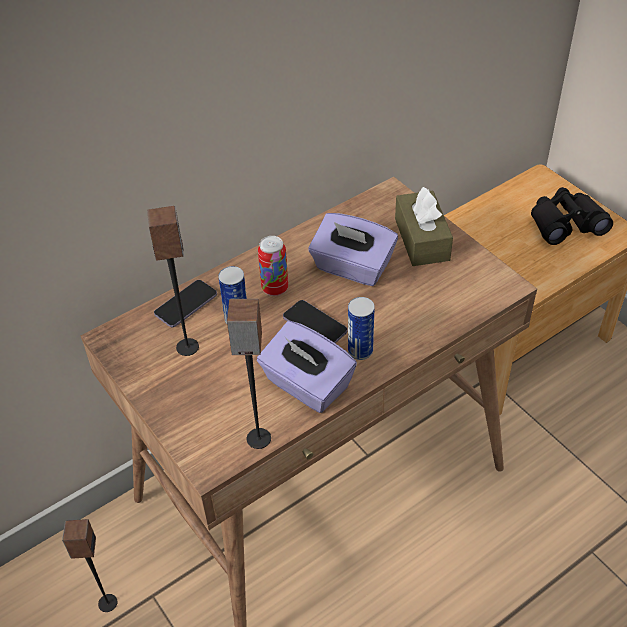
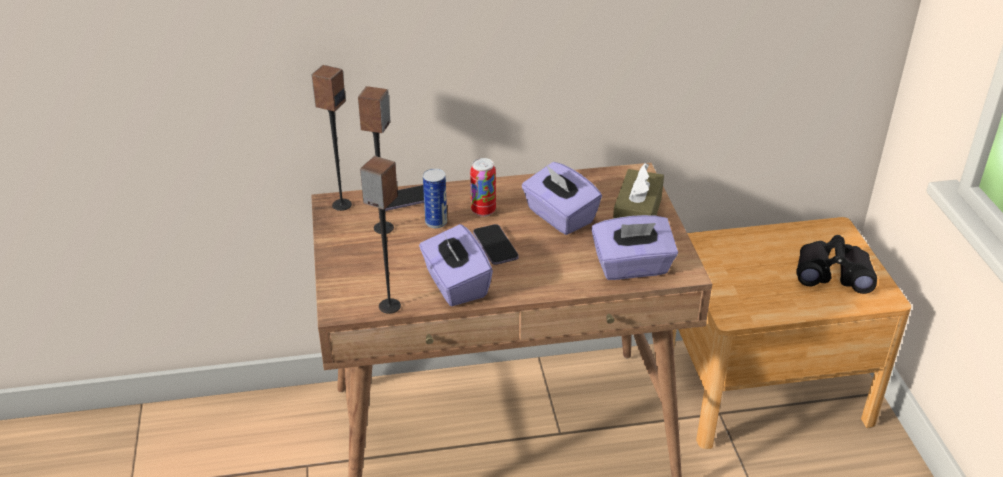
camera: 25 degrees right, 10 degrees down
speaker [62,519,117,612] -> speaker moved to [311,65,352,211]
can [348,297,375,360] -> none
none -> purple tissue box [591,215,678,280]

